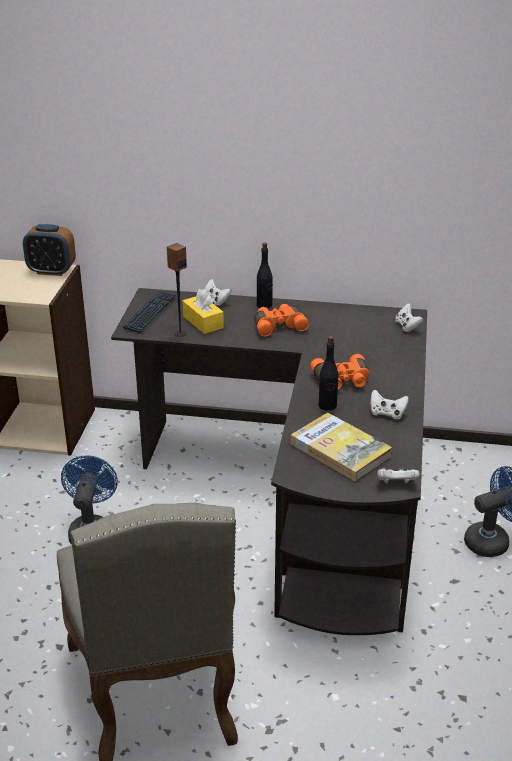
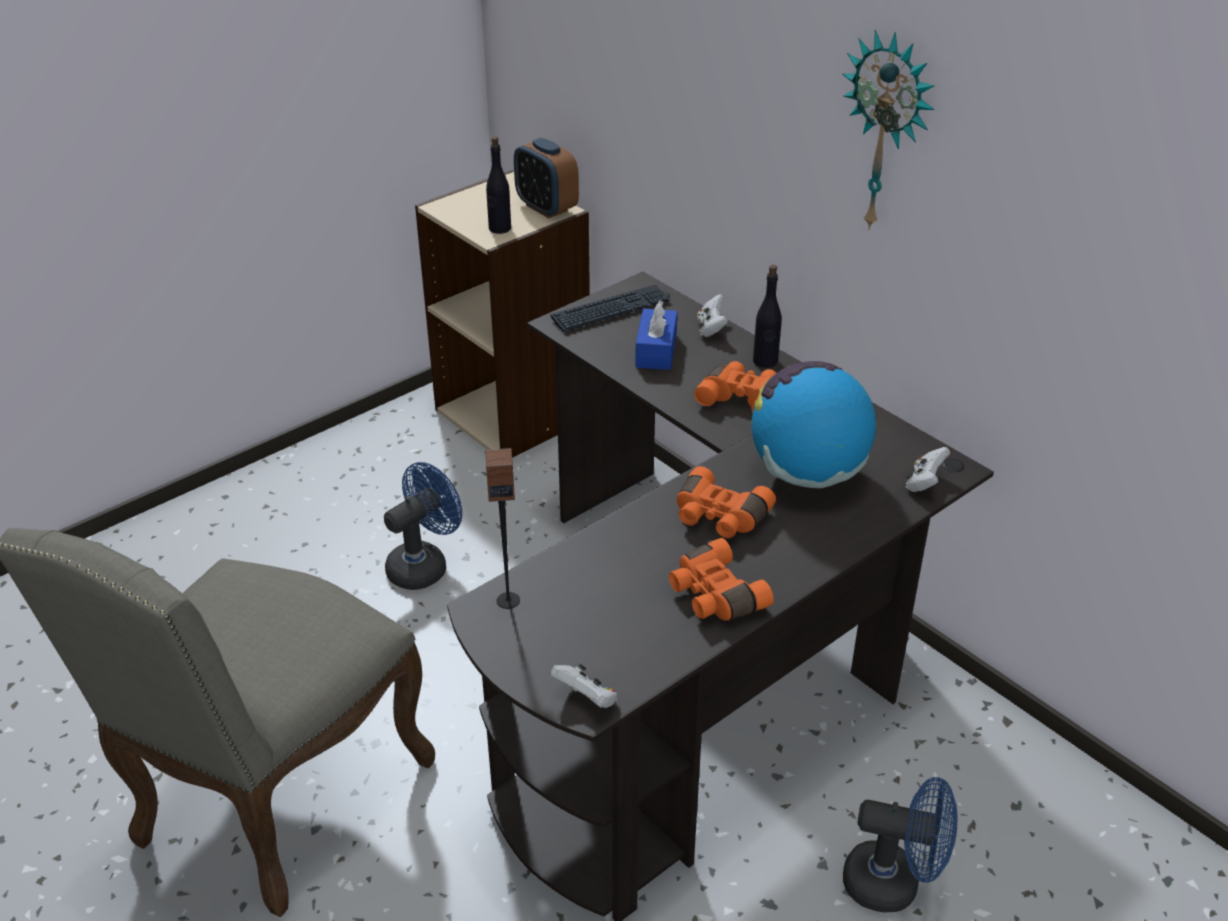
camera: 40 degrees right, 5 degrees up
speaker [167,243,187,337] -> speaker moved to [486,448,520,609]
yellow tissue box [182,289,224,334] -> blue tissue box [635,301,677,370]
book [291,412,392,481] -> none
black bottle [319,336,338,411] -> black bottle moved to [486,136,511,234]
white game controller [370,389,409,420] -> orange binoculars [669,538,774,621]
none -> globe [751,361,876,488]
none -> wall clock [842,30,935,231]

